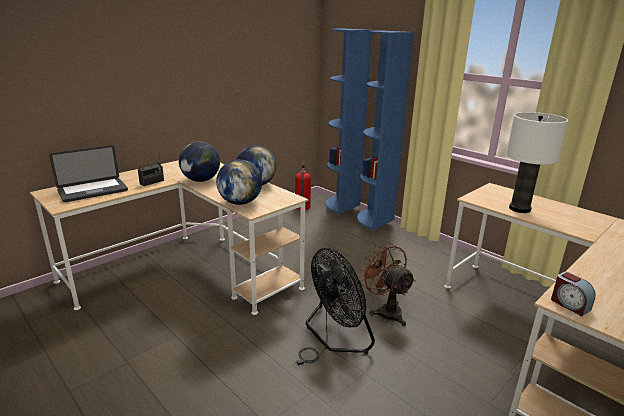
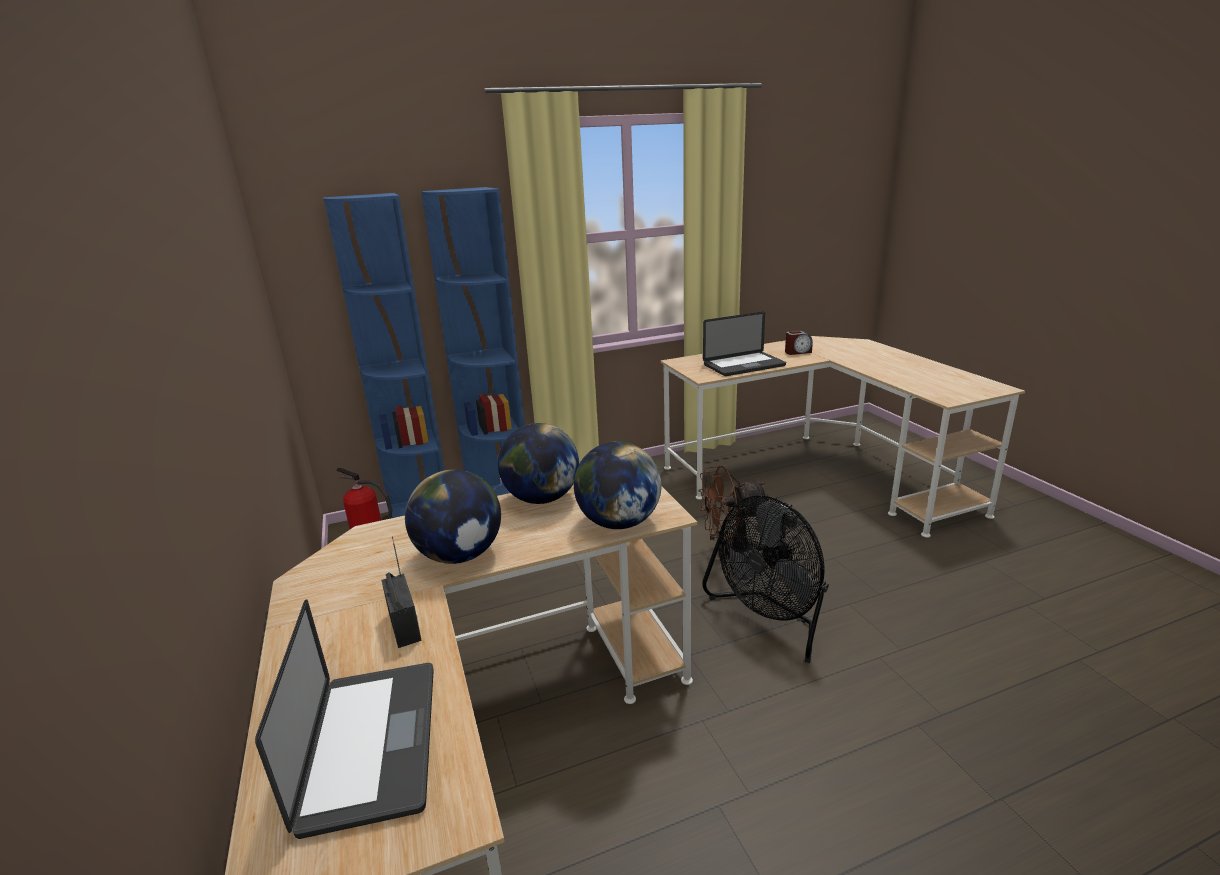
camera: 65 degrees left, 0 degrees up
black fan [296,248,375,365] -> black fan turned 120 degrees counterclockwise [702,495,829,663]
white table lamp [506,112,568,213] -> laptop [703,312,786,376]
alarm clock [551,272,596,316] -> alarm clock moved to [785,330,813,355]

